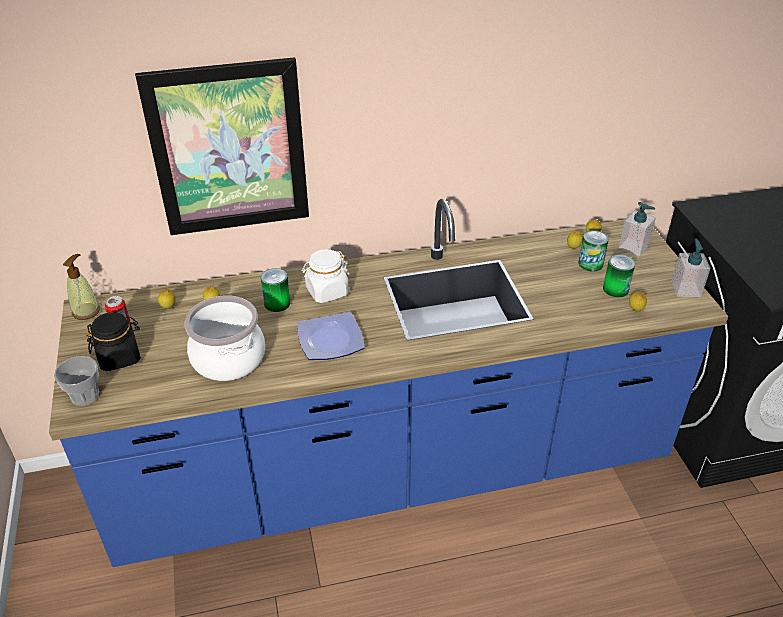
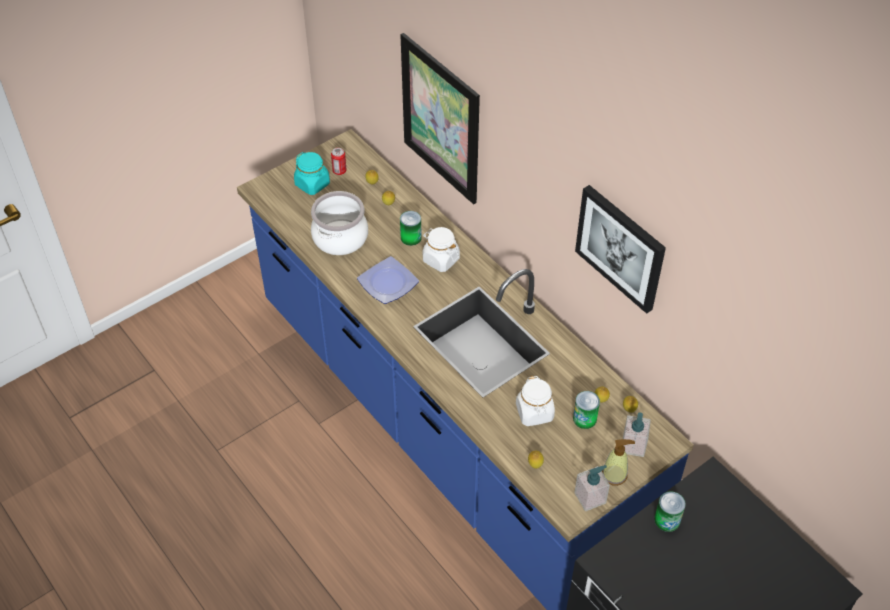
camera: 65 degrees right, 10 degrees up
cup [54,356,99,406] -> none
soap dispenser [63,254,100,320] -> soap dispenser moved to [602,439,635,486]
black jar [85,312,141,371] -> turquoise jar [294,152,330,195]
can [603,255,635,297] -> can moved to [654,491,686,532]
none -> white jar [516,376,555,426]
none -> picture [575,185,666,314]

